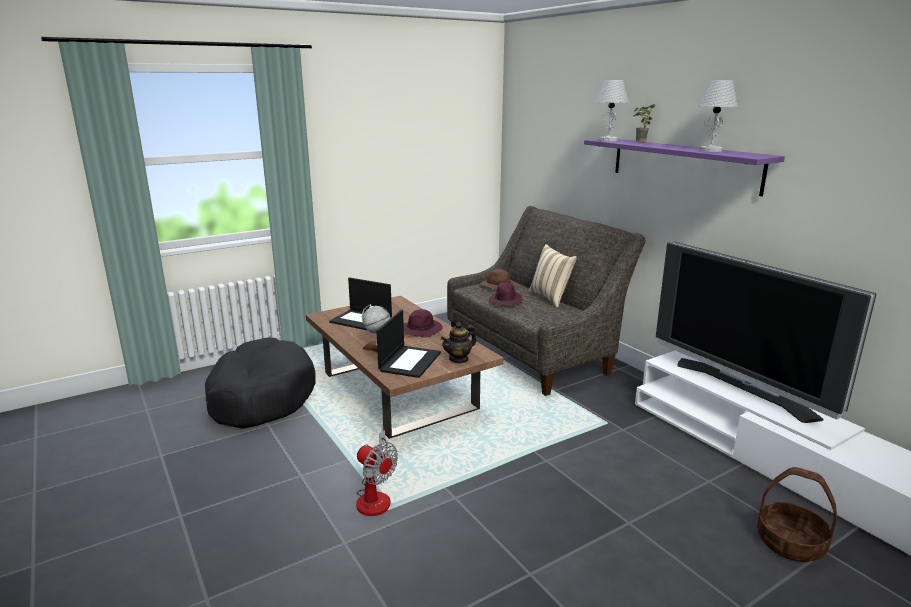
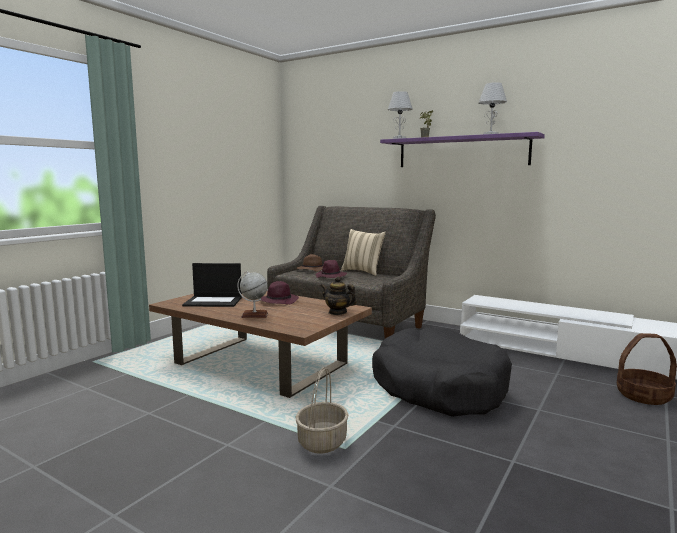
camera: 25 degrees left, 10 degrees down
black dog bed [205,337,316,429] -> black dog bed moved to [372,328,512,417]
fan [356,430,398,516] -> basket [295,367,349,454]
laptop [377,310,441,378] -> none
teapot [441,322,477,364] -> teapot turned 90 degrees clockwise [321,277,356,315]
television [656,242,877,423] -> none

